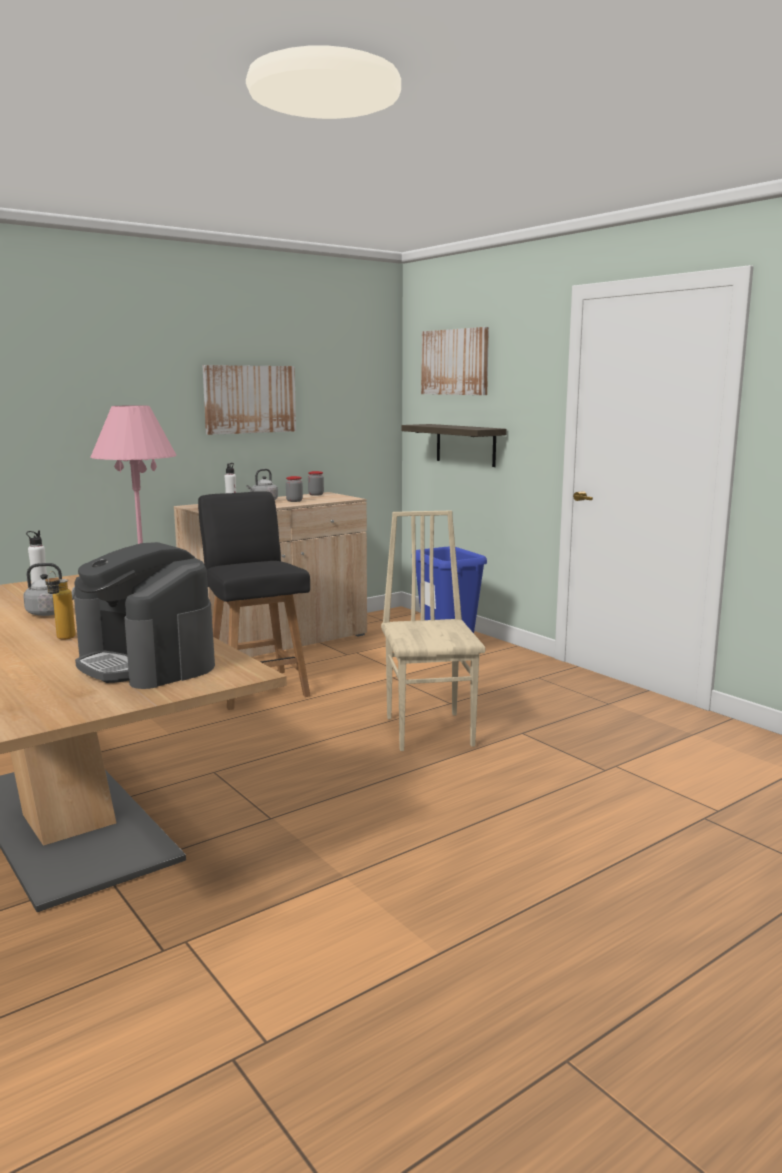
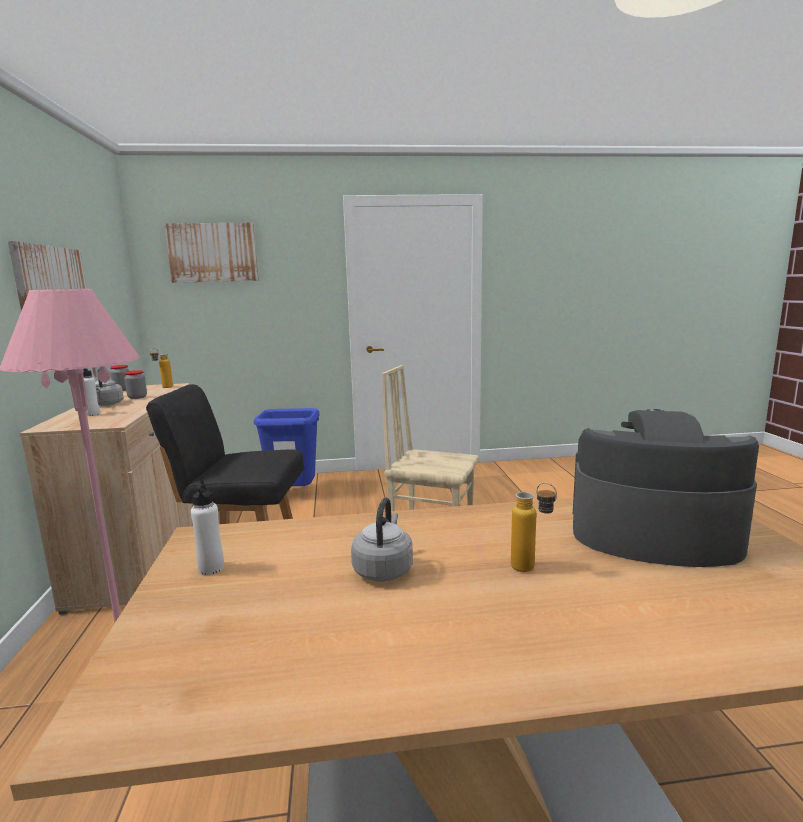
camera: 60 degrees left, 0 degrees up
coffee machine [74,542,215,689] -> coffee machine turned 150 degrees counterclockwise [573,409,759,567]
shelf [402,424,507,467] -> none
none -> bottle [150,348,173,388]

